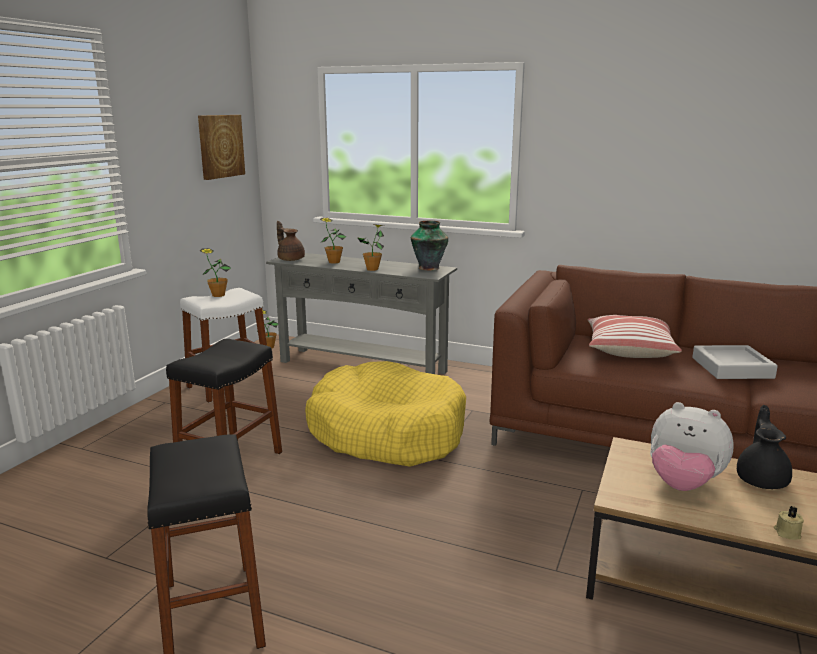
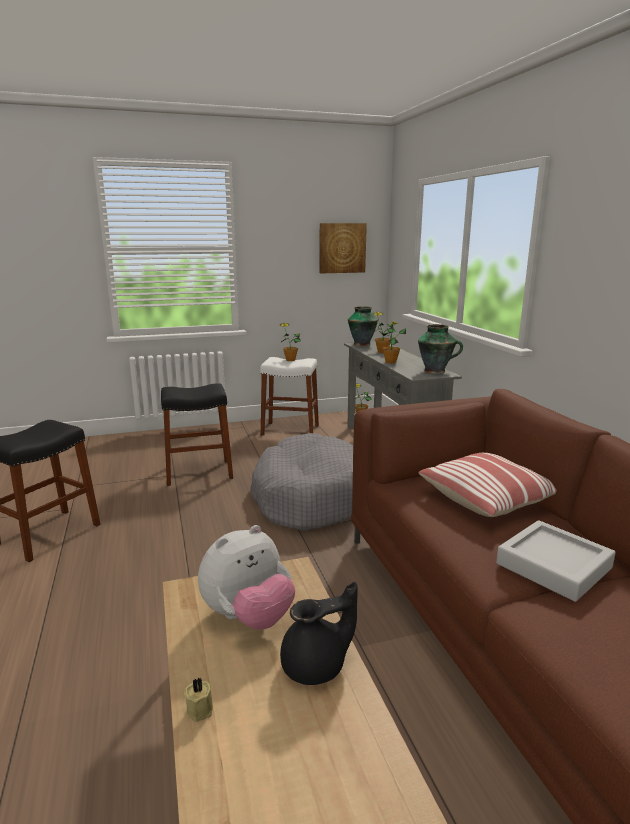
camera: 50 degrees right, 0 degrees up
brown teapot [277,221,305,261] -> vase [348,306,378,346]
yellow dog bed [305,361,466,466] -> grey dog bed [250,433,353,531]
plush toy [650,402,734,491] -> plush toy turned 120 degrees counterclockwise [198,525,295,630]

